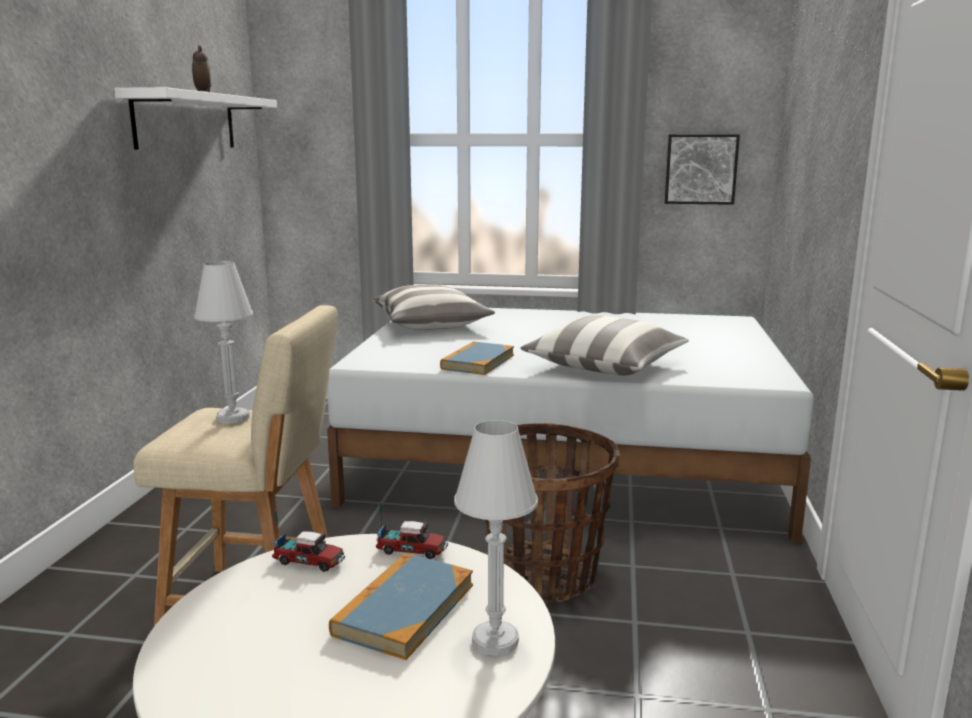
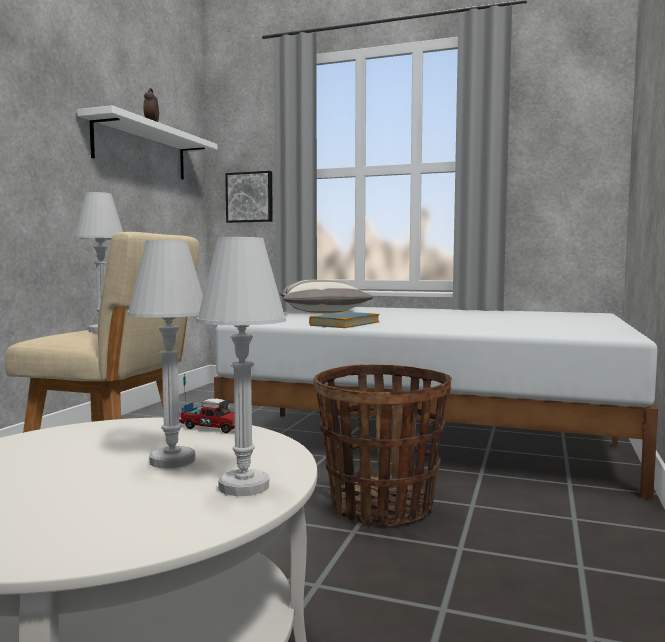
camera: 10 degrees right, 10 degrees down
toy truck [272,510,345,572] -> none
book [329,553,473,660] -> white table lamp [127,240,203,468]
pillow [520,315,689,376] -> none
picture [665,134,740,205] -> picture moved to [225,171,273,223]

